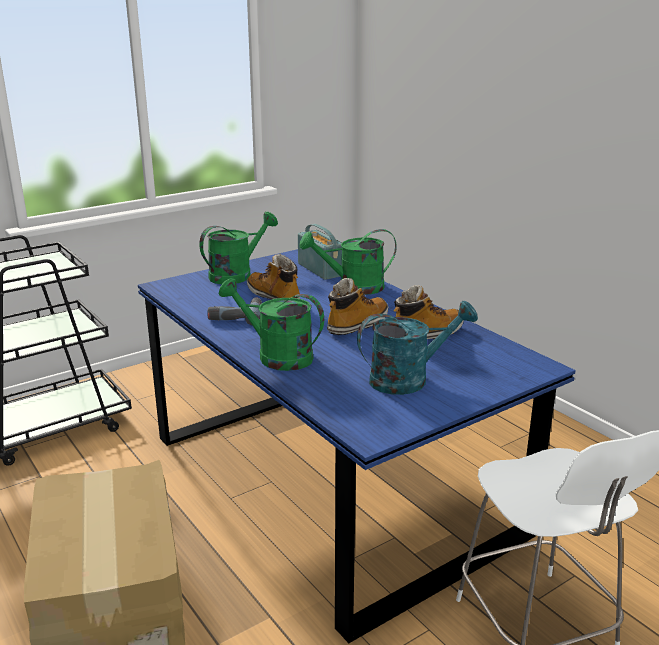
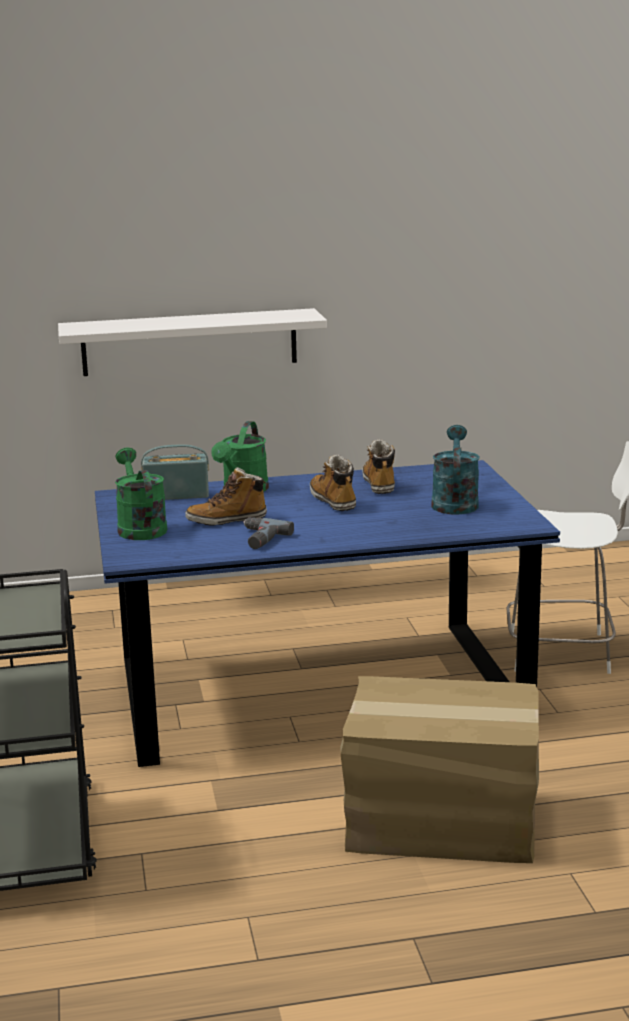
camera: 65 degrees left, 5 degrees down
green watering can [219,278,324,371] -> none
none -> white shelf [58,308,327,376]

